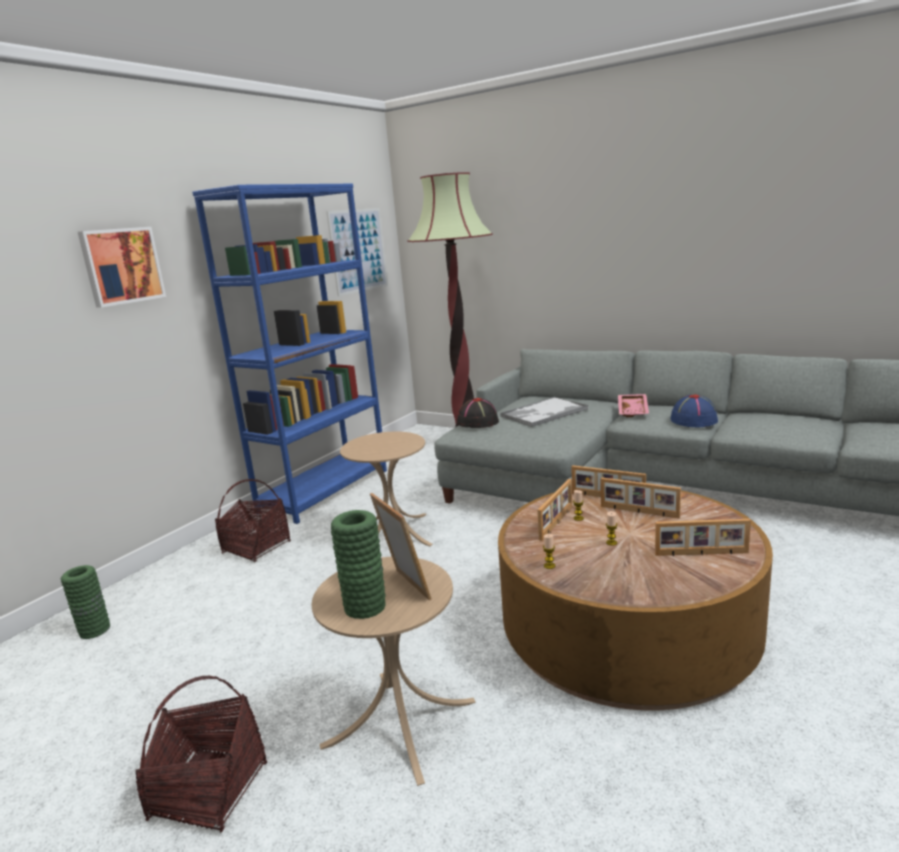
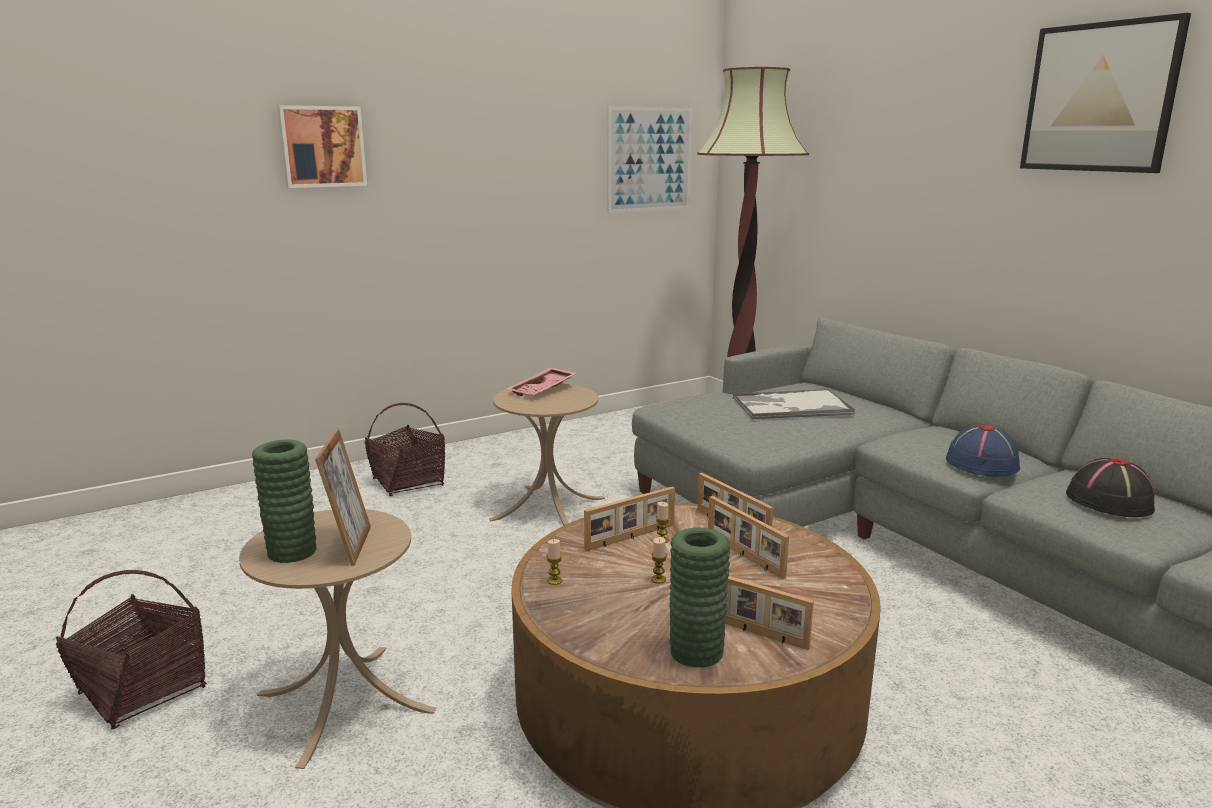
camera: 25 degrees right, 0 degrees up
green vase [61,565,110,639] -> green vase moved to [669,528,730,668]
blue bookcase [192,184,387,524] -> none
black hat [457,398,499,428] -> black hat moved to [1066,458,1155,517]
pink tray [618,394,649,417] -> pink tray moved to [507,367,577,396]
none -> picture [1020,13,1191,173]

